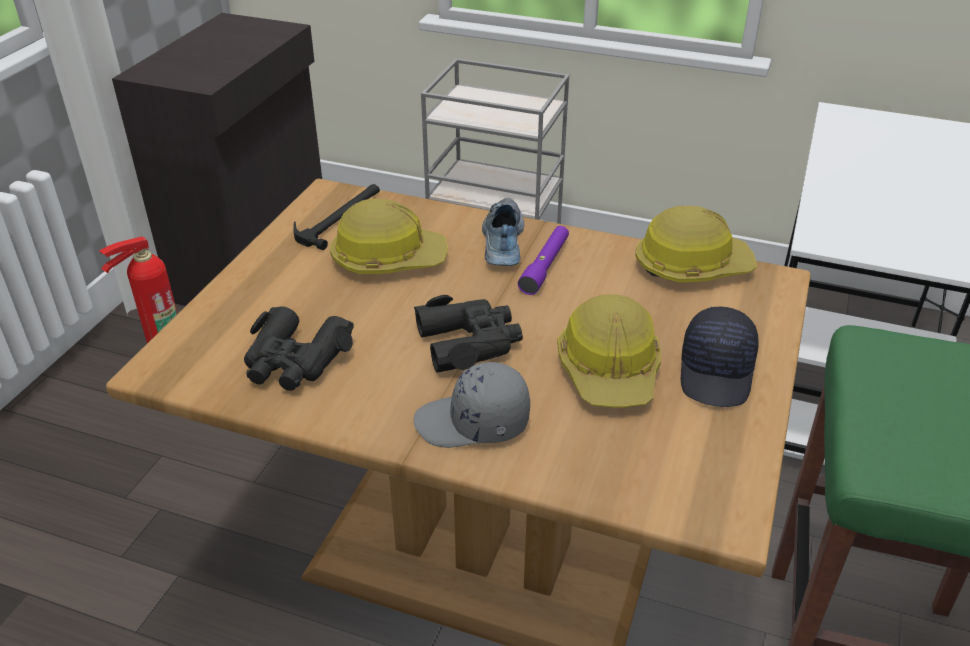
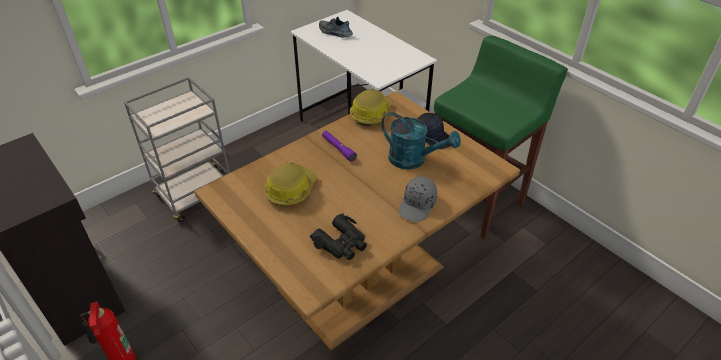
camera: 60 degrees left, 5 degrees up
hammer [293,184,380,250] -> none
black binoculars [414,295,523,373] -> none
shoe [482,198,524,266] -> shoe moved to [319,17,353,38]
hard hat [557,294,661,407] -> turquoise watering can [381,112,461,170]

